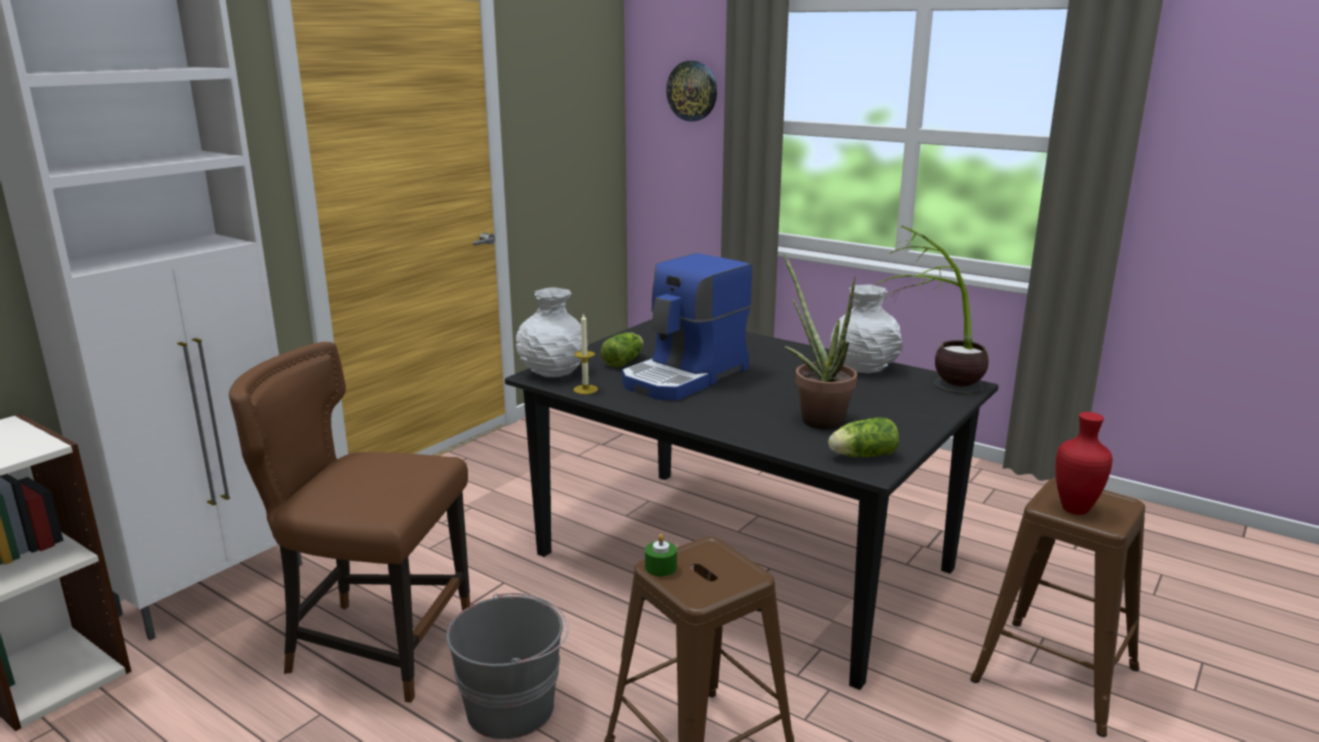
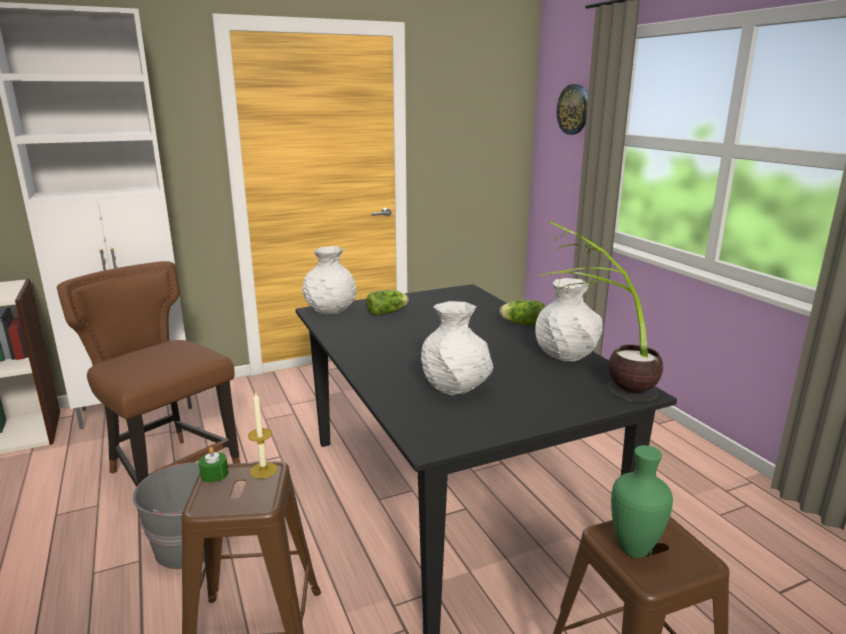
camera: 30 degrees right, 0 degrees up
candle [573,313,598,394] -> candle moved to [248,392,278,479]
coffee machine [622,253,752,400] -> none
potted plant [784,254,857,430] -> white vase [421,301,493,396]
lettuce [828,417,899,457] -> lettuce moved to [500,300,545,326]
red vase [1055,412,1113,515] -> green vase [611,445,673,558]

